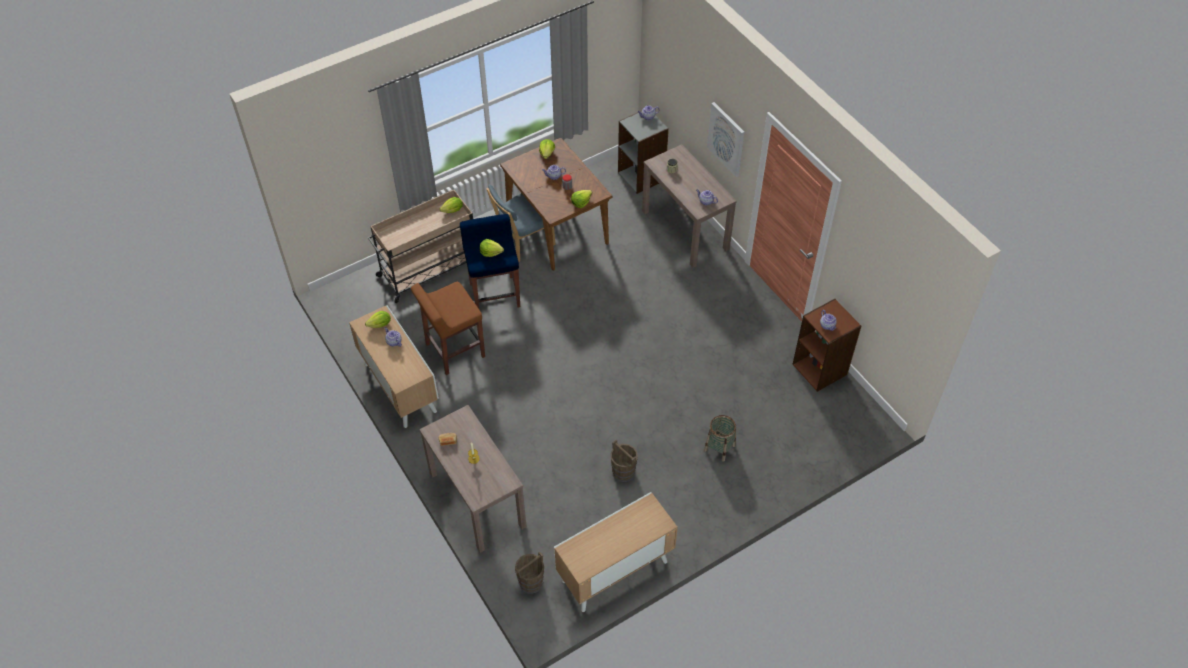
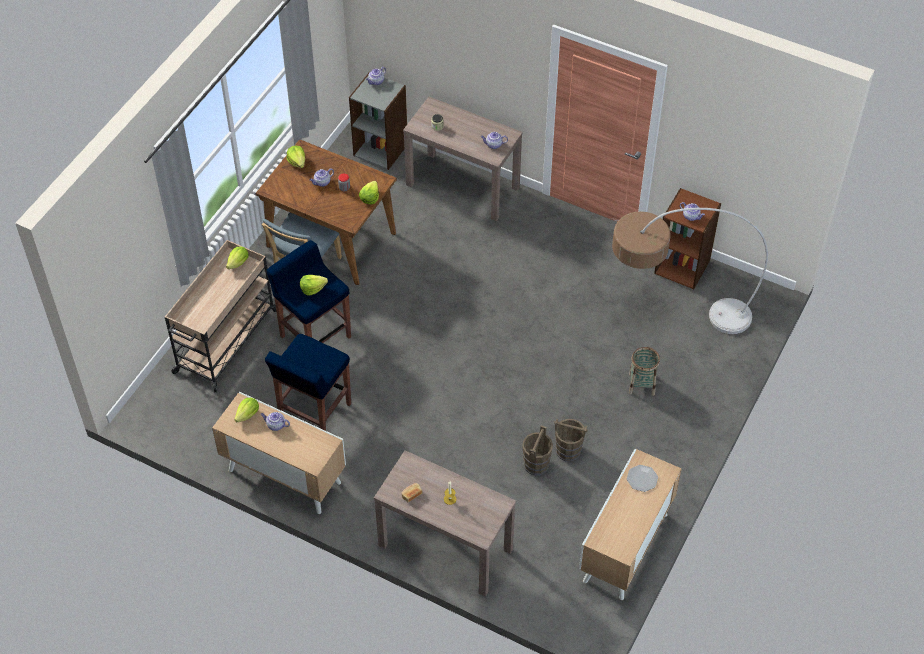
camera: 30 degrees left, 0 degrees up
brown stool [411,282,485,375] -> blue stool [265,334,351,431]
brown bucket [515,551,544,593] -> brown bucket moved to [522,425,553,475]
picture [707,102,745,177] -> none
none -> floor lamp [612,208,768,334]
none -> plate [627,465,658,492]

